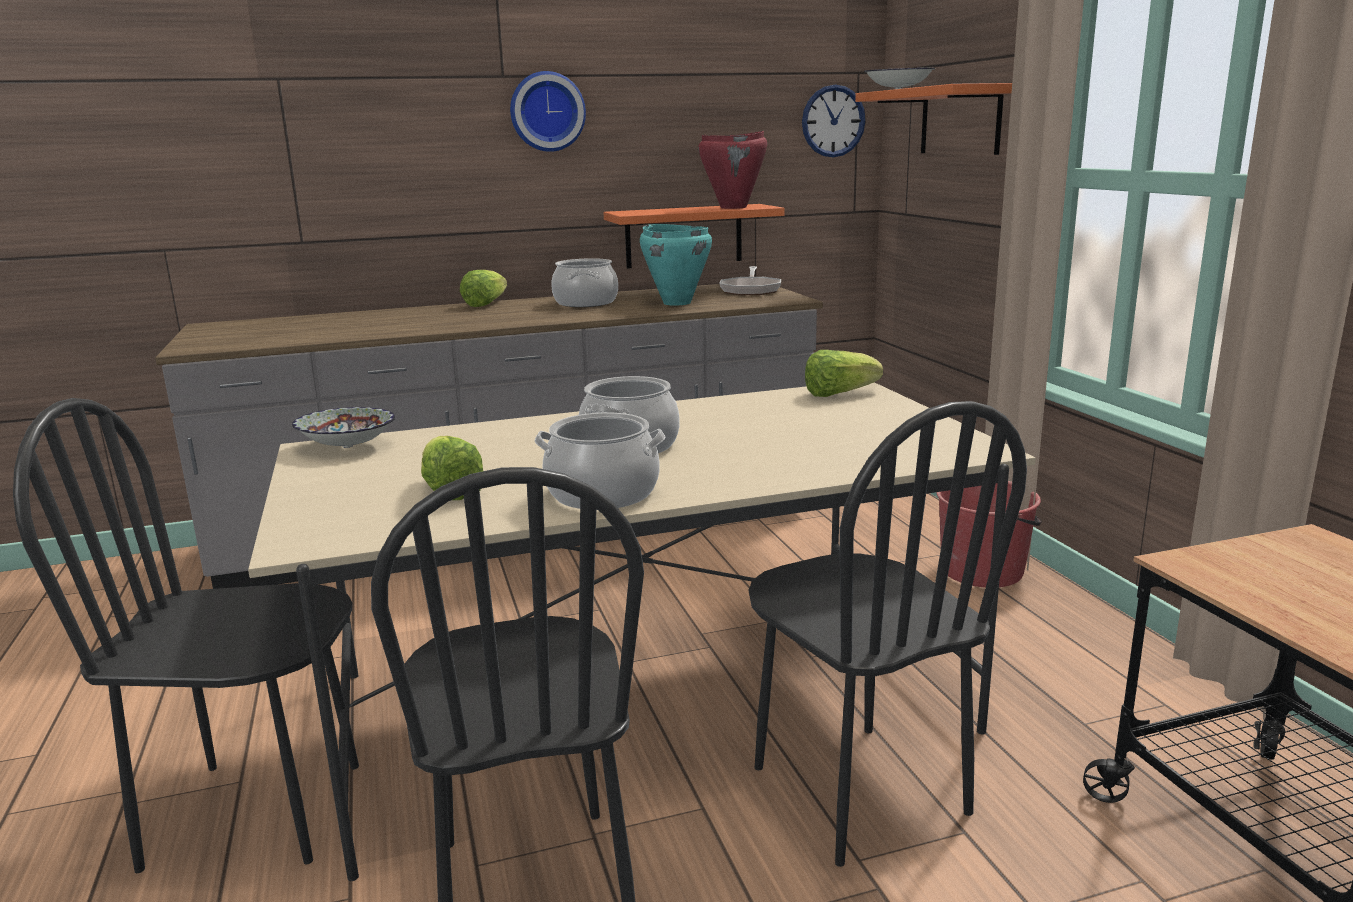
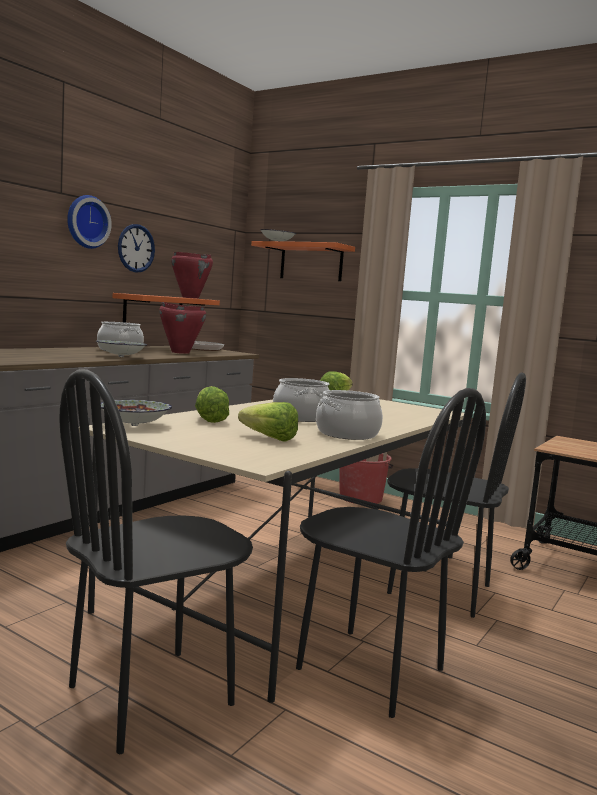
camera: 40 degrees left, 10 degrees down
lettuce [460,270,507,307] -> lettuce moved to [195,386,229,423]
turquoise cooking pot [640,224,712,306] -> red cooking pot [159,302,206,354]
wall clock [802,85,866,157] -> wall clock moved to [118,224,155,273]
none -> bowl [96,340,147,357]

